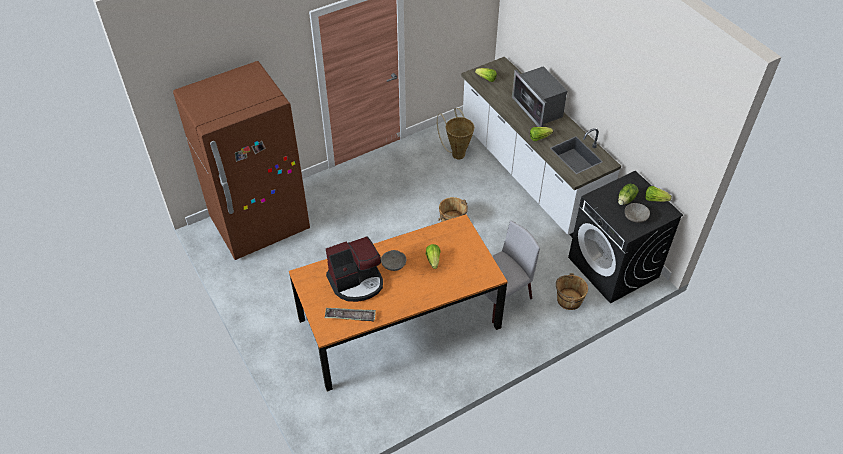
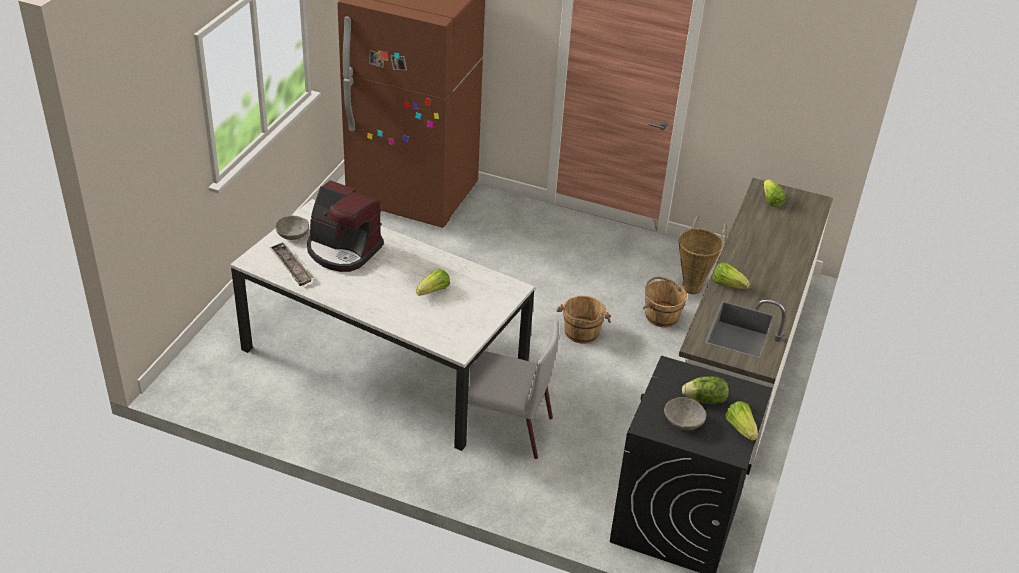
camera: 50 degrees right, 10 degrees down
orange dining table [289,214,508,392] -> white dining table [230,199,535,451]
grey bowl [381,250,407,271] -> grey bowl moved to [275,216,309,240]
microwave [512,66,567,127] -> none
brown bucket [556,273,588,310] -> brown bucket moved to [643,277,687,327]

